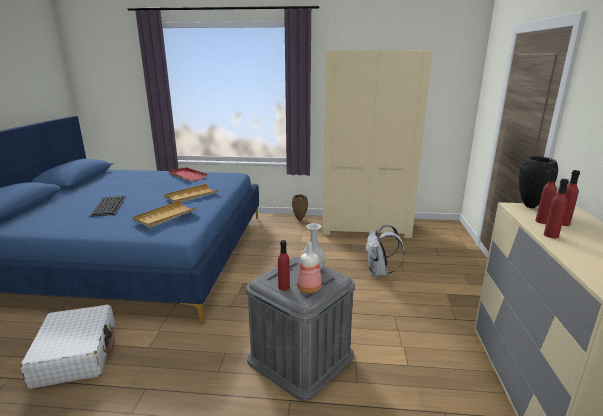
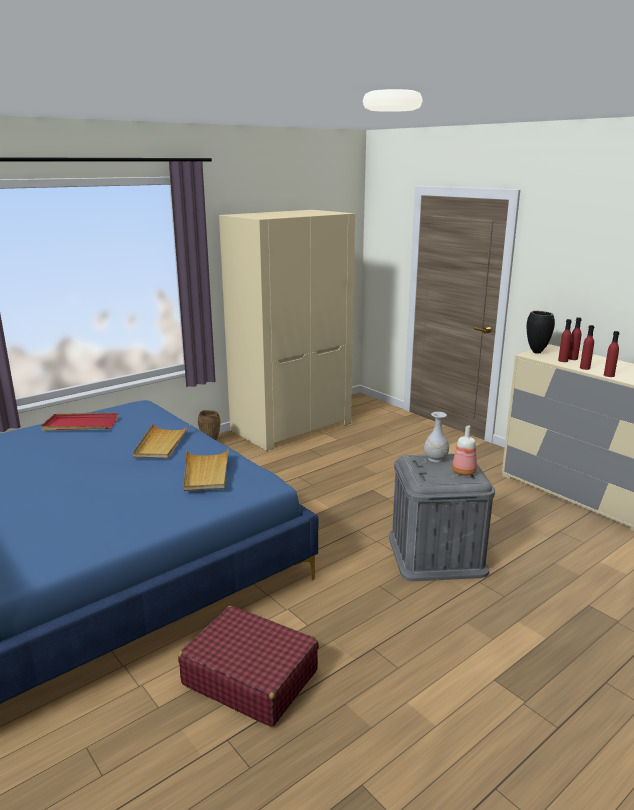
camera: 45 degrees left, 0 degrees up
white suitcase [20,304,115,389] -> red suitcase [178,606,319,727]
keyboard [89,196,126,217] -> none
red bottle [278,240,290,291] -> red bottle moved to [604,331,619,377]
white backpack [366,224,405,276] -> none

